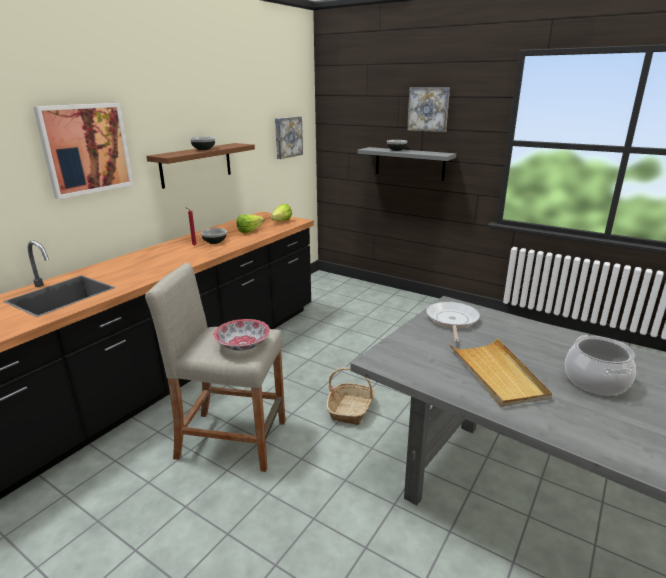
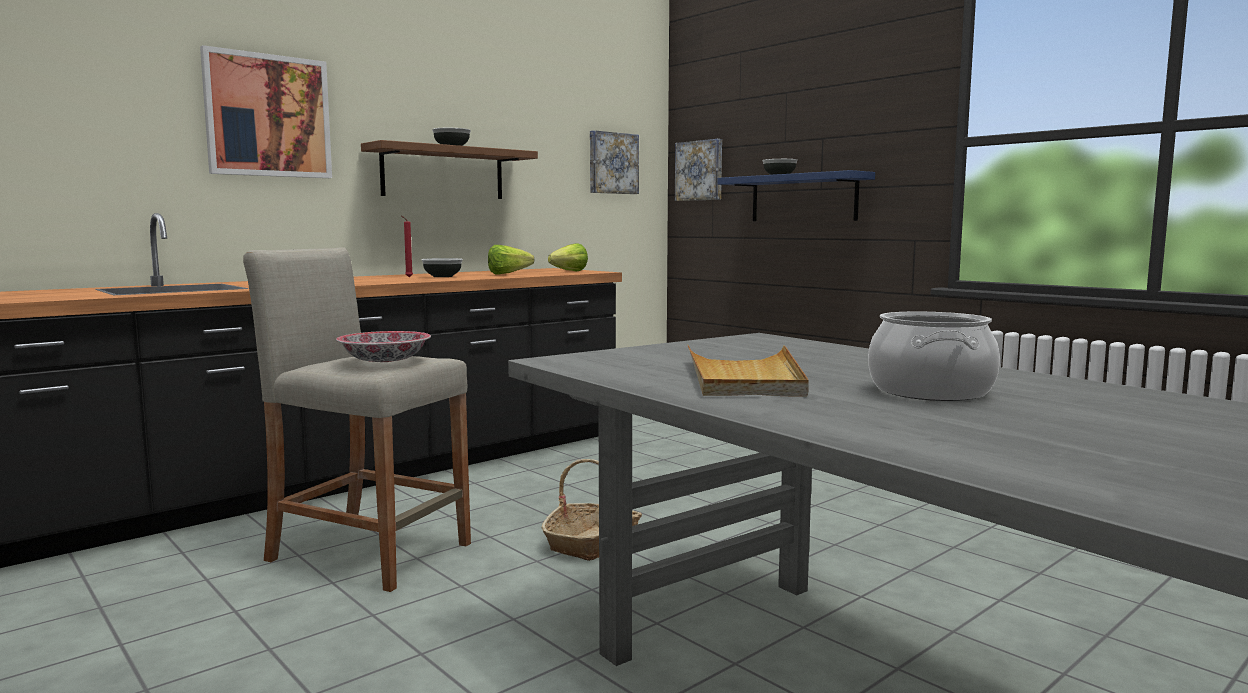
camera: 15 degrees right, 15 degrees down
grey shelf [358,147,456,181] -> blue shelf [717,170,875,221]
picture [407,88,450,132] -> picture moved to [675,139,722,201]
frying pan [426,302,480,343] -> none

